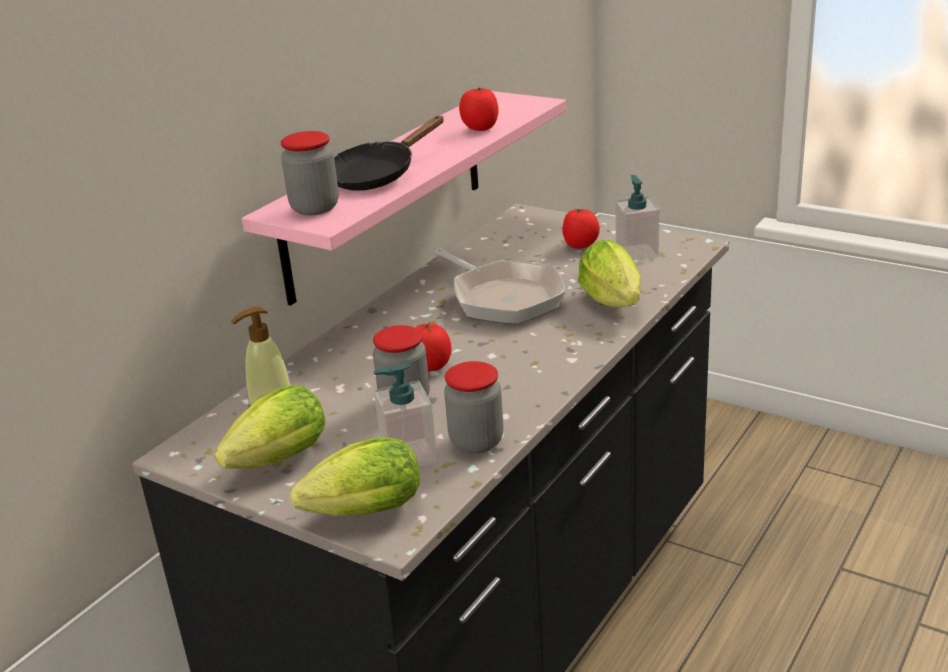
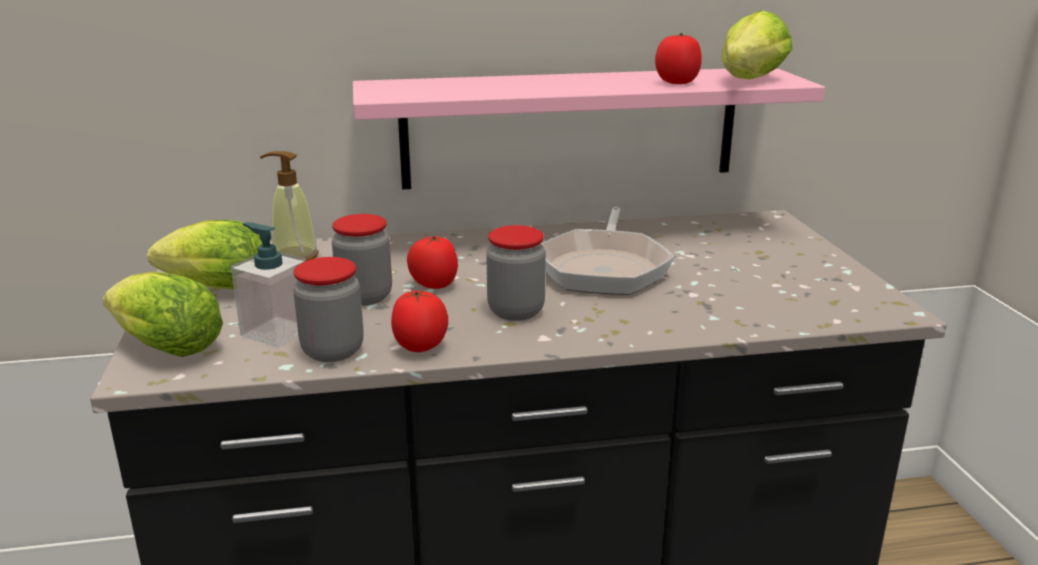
camera: 45 degrees right, 5 degrees down
jar [281,131,339,215] -> jar moved to [486,225,546,321]
black frying pan [334,116,444,191] -> none
tomato [563,208,600,249] -> tomato moved to [391,290,448,352]
lettuce [578,240,641,308] -> lettuce moved to [722,10,792,79]
soap dispenser [615,175,660,261] -> none

